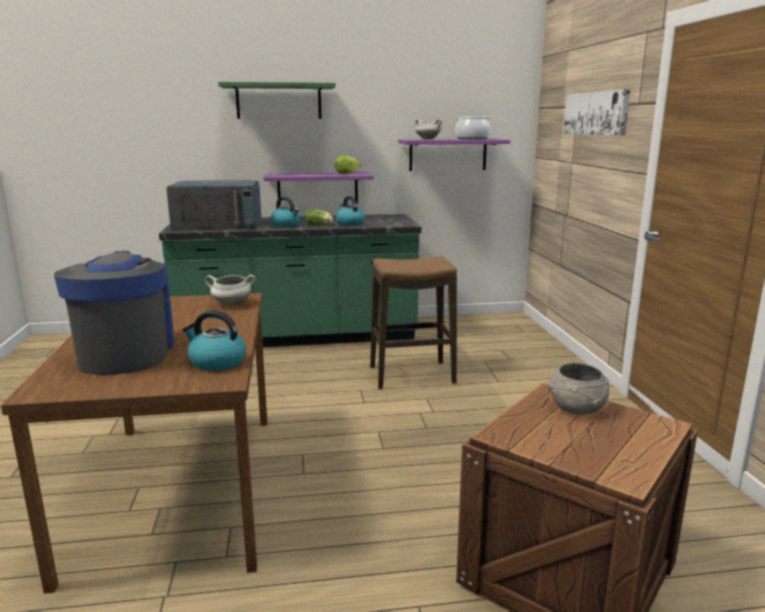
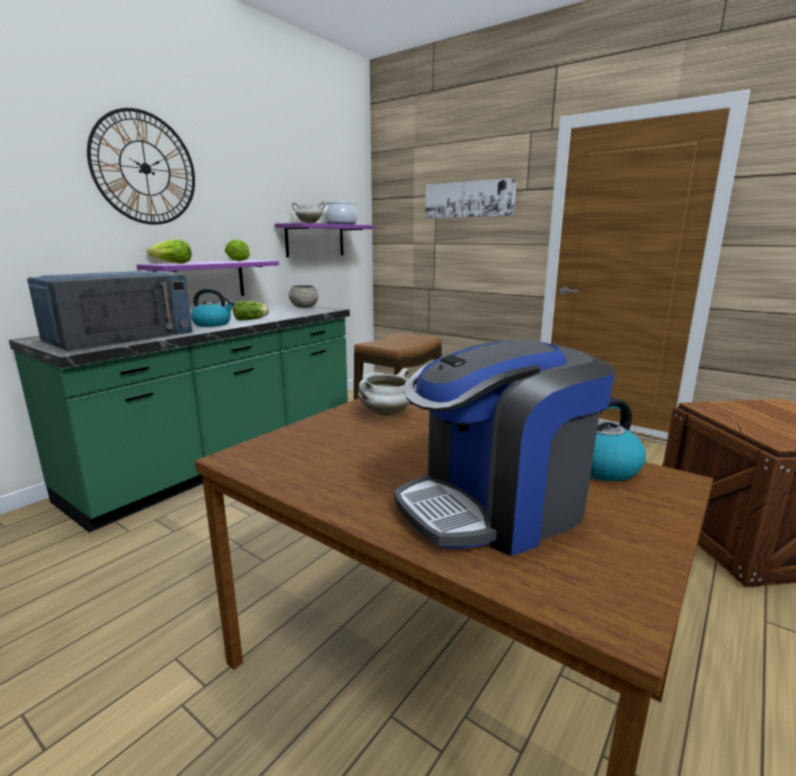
camera: 45 degrees left, 0 degrees up
coffee machine [54,251,175,375] -> coffee machine turned 60 degrees counterclockwise [394,340,616,556]
green shelf [218,82,336,119] -> wall clock [87,108,195,225]
kettle [336,196,365,226] -> none
grey bowl [549,363,609,415] -> grey bowl moved to [288,285,318,308]
none -> lettuce [147,239,192,264]

